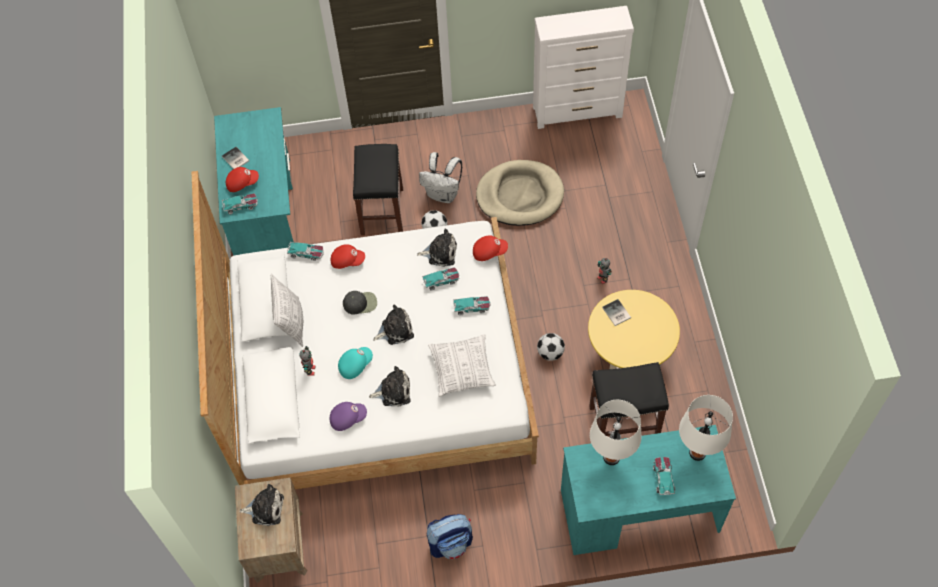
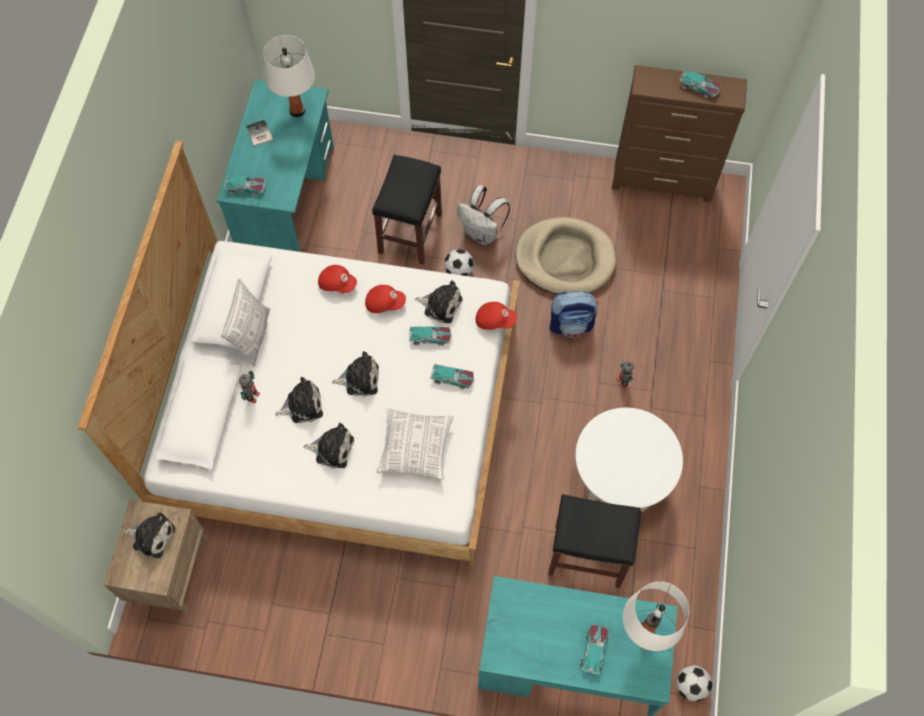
camera: 15 degrees right, 5 degrees up
red cap [226,167,259,192] -> red cap moved to [365,285,406,313]
toy car [287,242,324,261] -> toy car moved to [679,69,721,98]
purple cap [330,402,367,431] -> none
turquoise cap [338,347,373,379] -> plush toy [275,377,323,423]
black cap [343,291,377,315] -> none
backpack [427,514,473,559] -> backpack moved to [550,291,599,338]
white dresser [533,6,634,129] -> brown dresser [612,65,747,203]
football [537,333,565,361] -> football moved to [676,665,712,702]
yellow coffee table [588,290,680,369] -> white coffee table [575,408,683,512]
white table lamp [590,399,641,465] -> white table lamp moved to [263,35,315,117]
book [602,299,631,326] -> none

